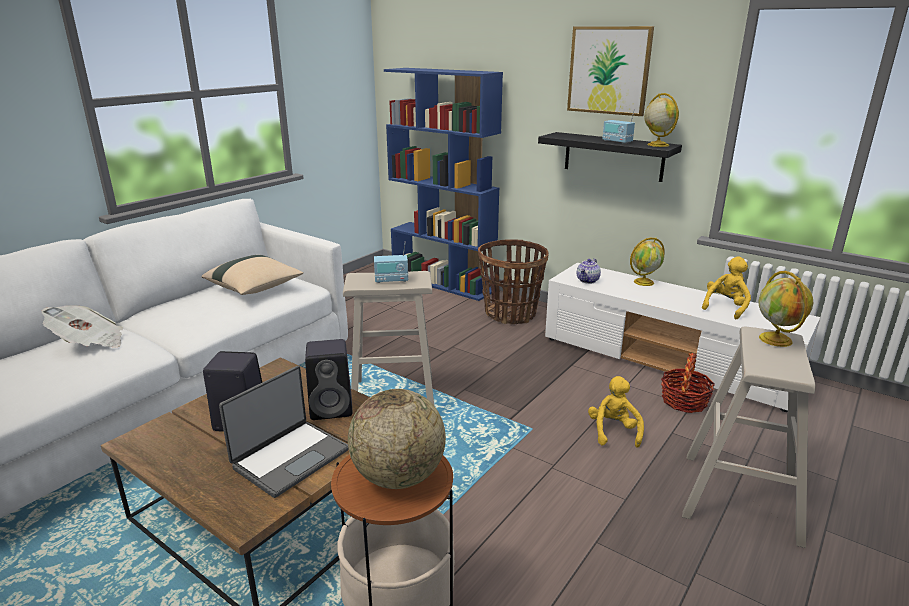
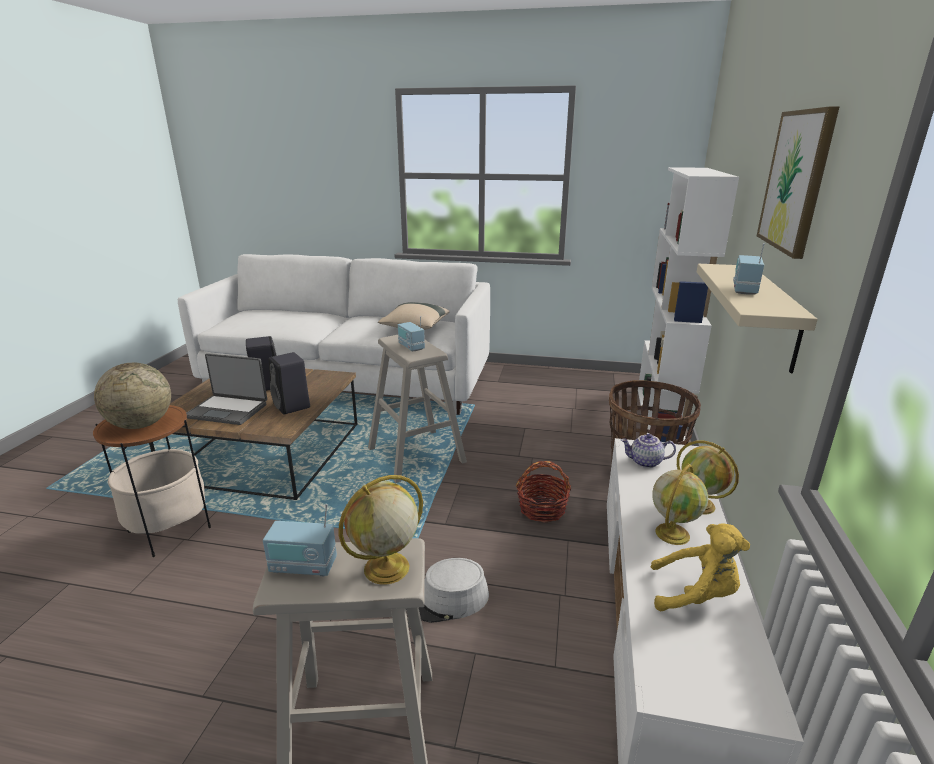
camera: 65 degrees right, 0 degrees up
newspaper [42,305,123,348] -> none
blue bookcase [384,68,503,301] -> white bookcase [638,167,739,443]
black shelf [538,132,682,182] -> beige shelf [697,264,818,373]
yellow plush toy [588,376,644,448] -> grey hat [419,558,489,623]
globe [644,93,679,147] -> globe moved to [652,464,708,545]
basket [661,353,715,413] -> basket moved to [516,461,571,523]
none -> radio [263,504,337,576]

